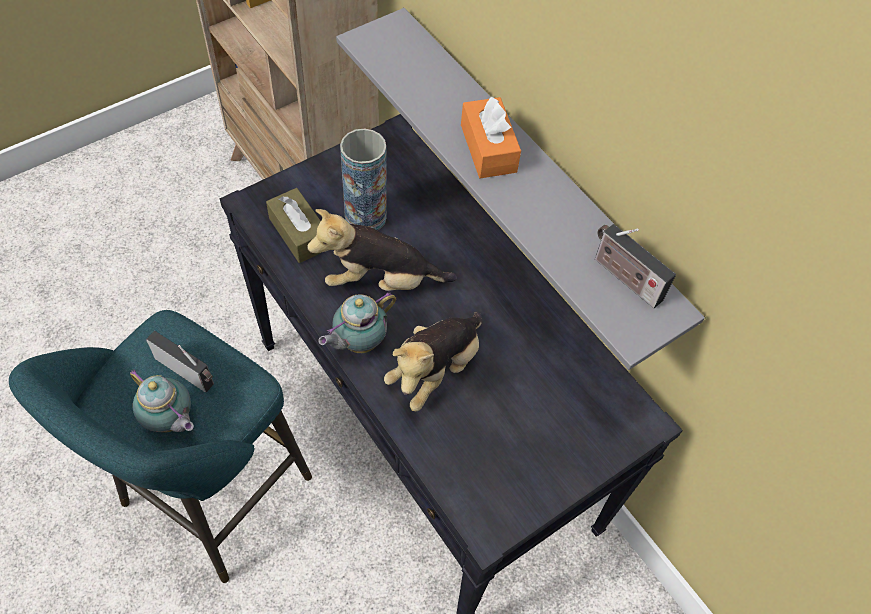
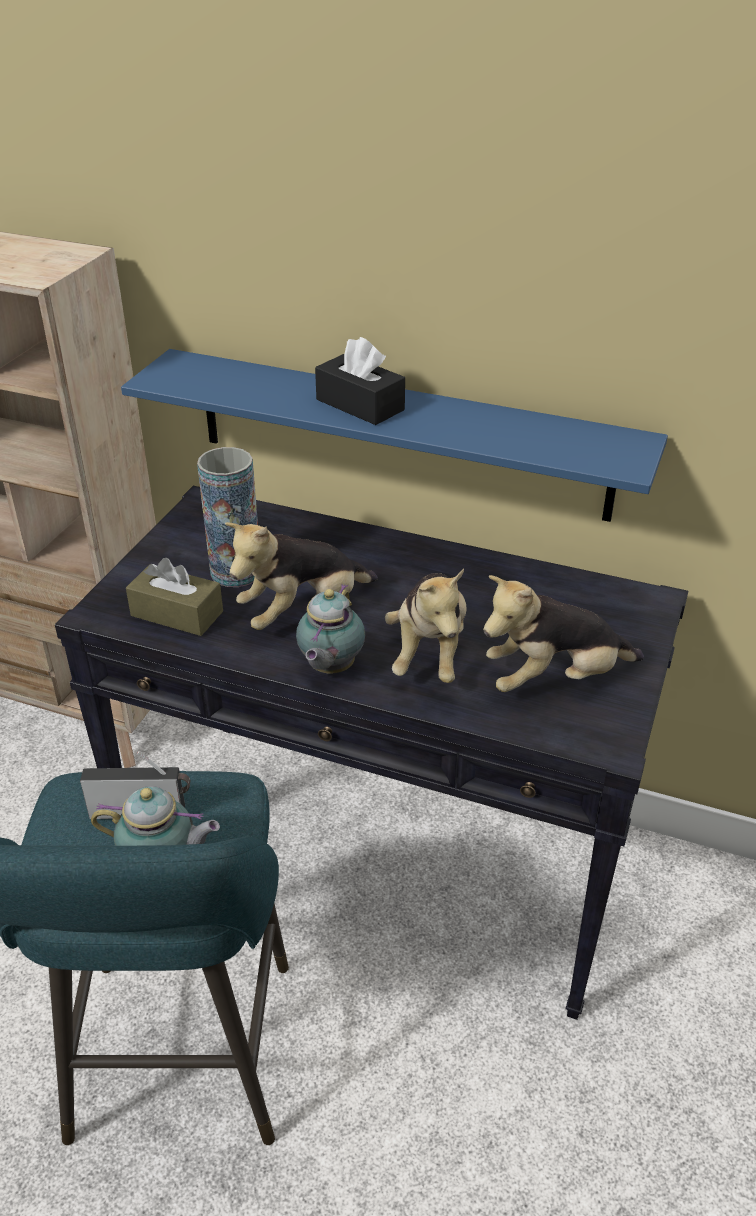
camera: 30 degrees left, 20 degrees down
grey shelf [336,8,705,370] -> blue shelf [121,349,668,522]
orange tissue box [461,96,521,178] -> black tissue box [315,337,405,425]
radio [595,224,676,308] -> none
none -> plush toy [483,575,644,692]

